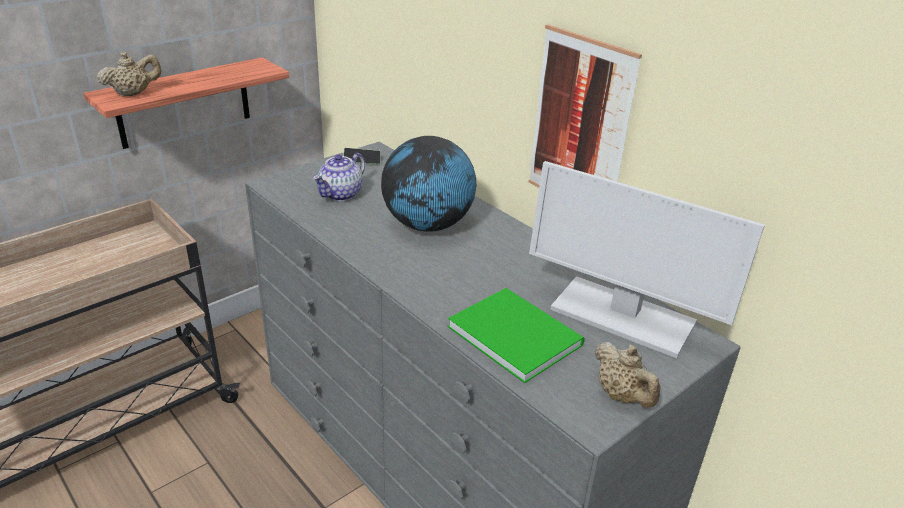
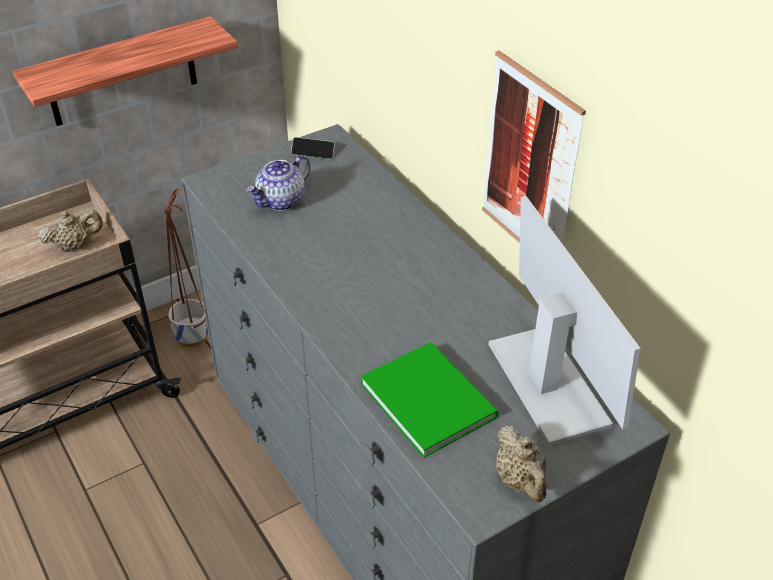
camera: 10 degrees right, 10 degrees up
beige teapot [97,52,161,97] -> beige teapot moved to [38,209,103,252]
globe [381,136,476,232] -> none
monitor [529,161,765,358] -> monitor turned 150 degrees counterclockwise [489,196,641,446]
none -> planter [165,188,208,347]

